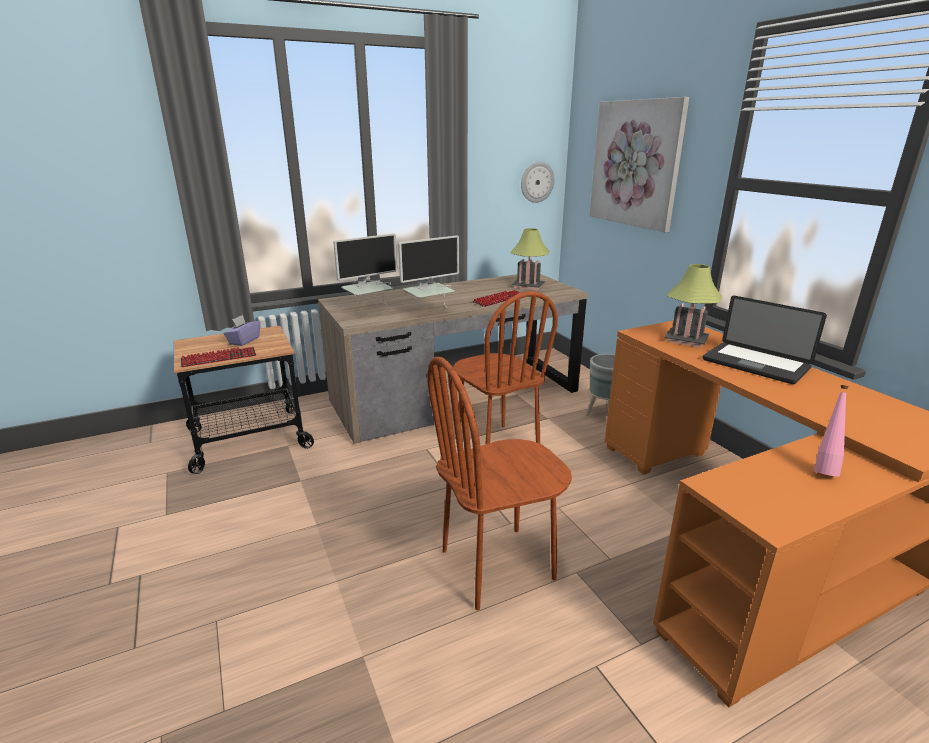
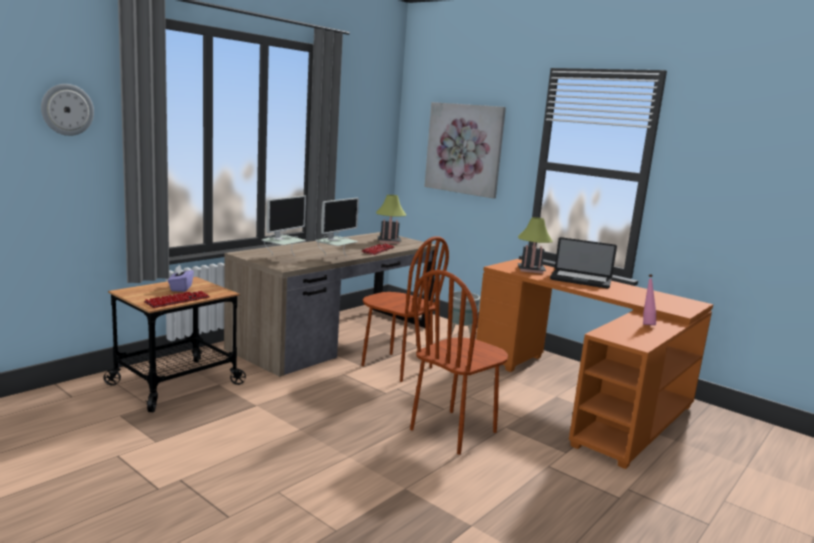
camera: 25 degrees left, 10 degrees down
wall clock [521,162,554,203] -> wall clock moved to [41,84,94,136]

